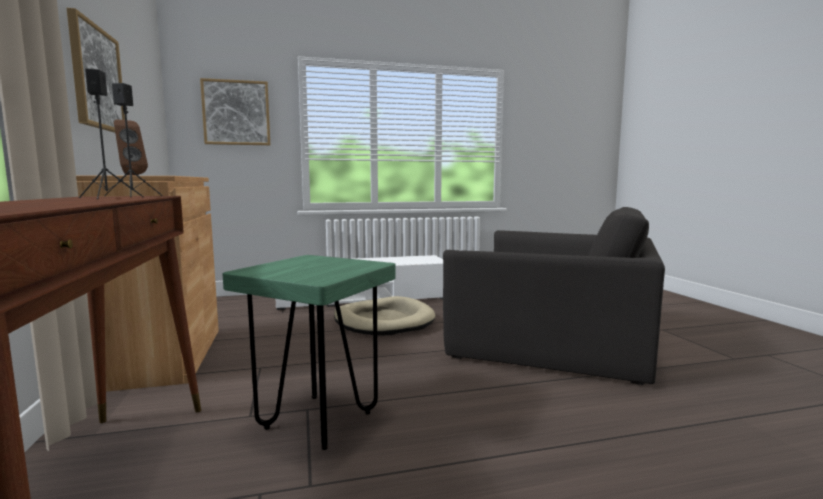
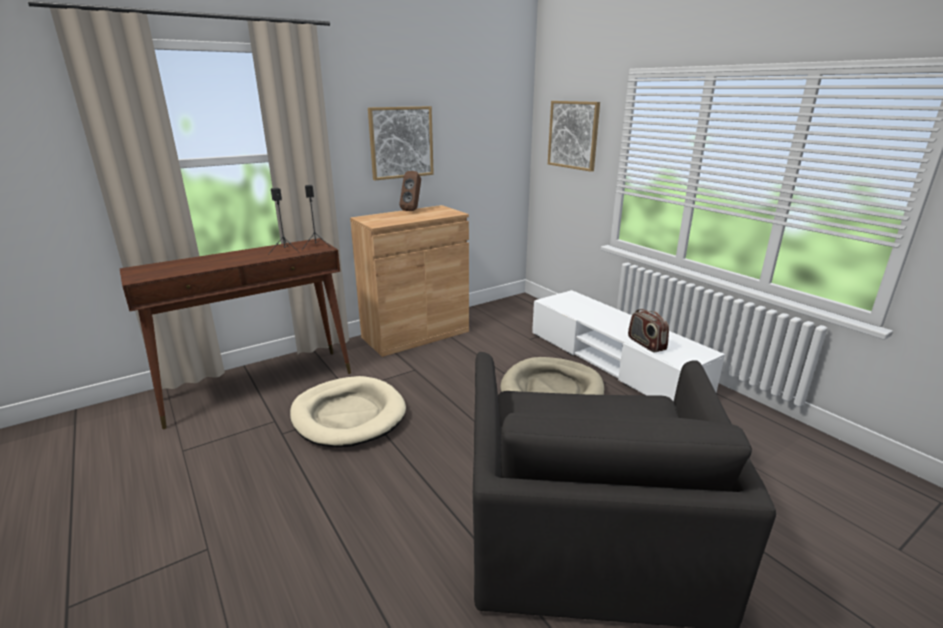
camera: 70 degrees right, 15 degrees up
green stool [222,255,395,450] -> beige dog bed [290,376,406,447]
none -> radio [628,309,669,353]

